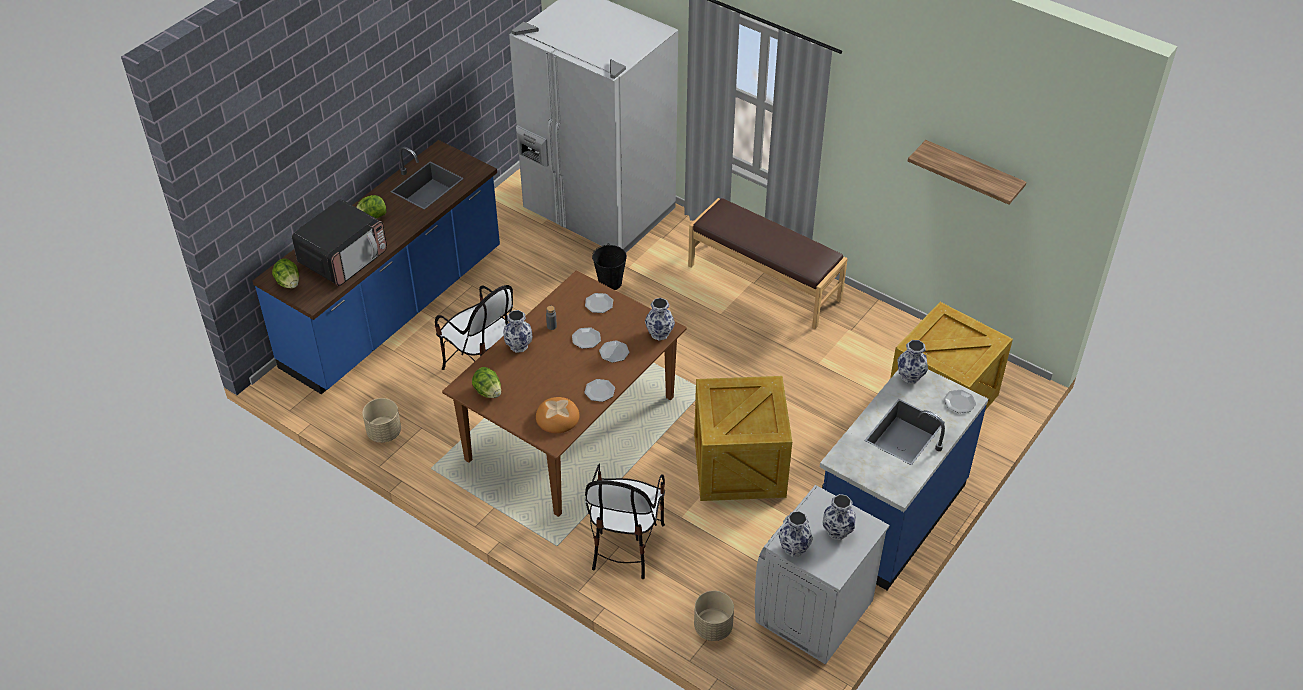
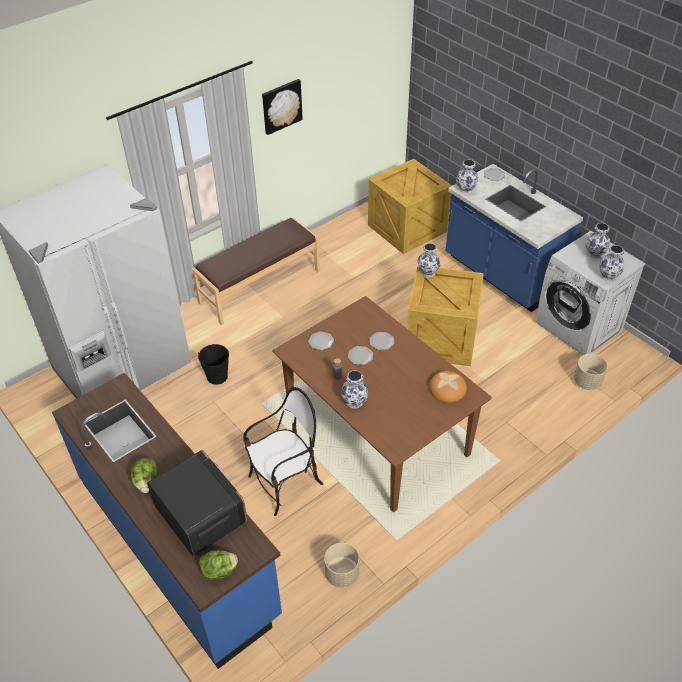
camera: 75 degrees left, 0 degrees up
lettuce [472,367,501,398] -> none
plate [585,379,615,402] -> none
chair [585,464,665,579] -> none
vase [645,298,675,341] -> vase moved to [418,243,440,277]
shelf [908,140,1027,205] -> none
none -> picture [262,79,303,135]

